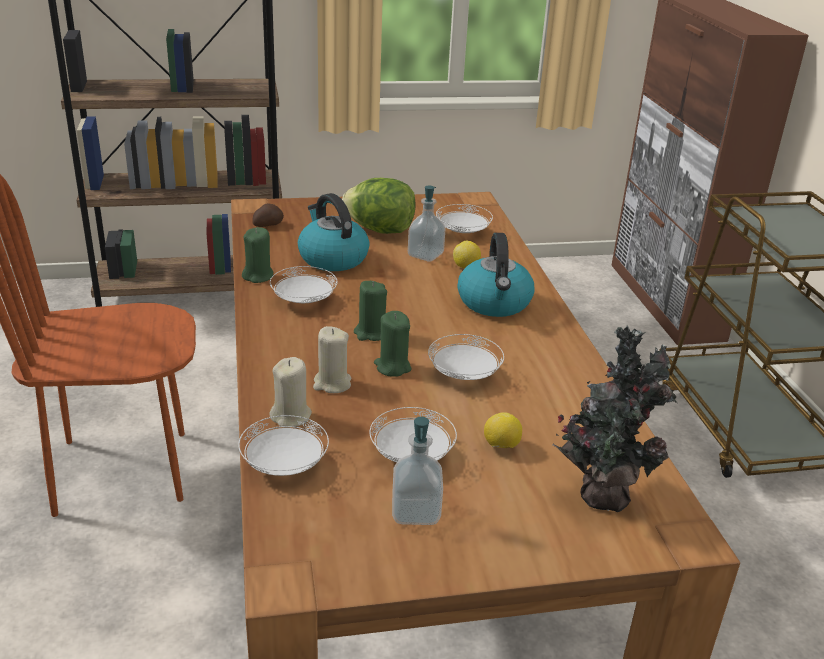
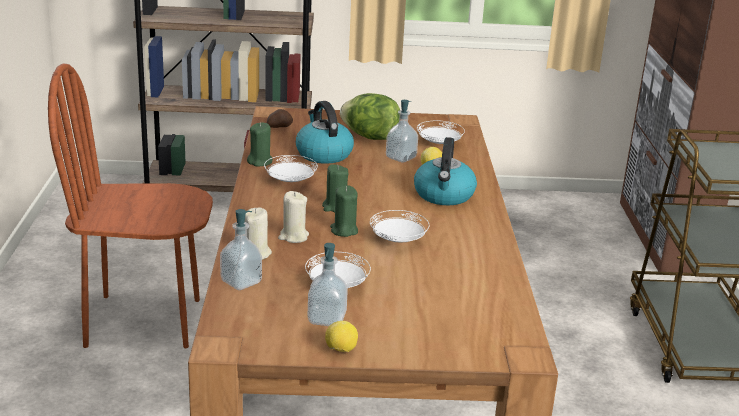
camera: 10 degrees right, 5 degrees down
white plate [238,415,329,476] -> soap dispenser [220,209,262,290]
lemon [484,412,522,448] -> lemon moved to [325,321,358,352]
potted plant [552,326,677,512] -> none

